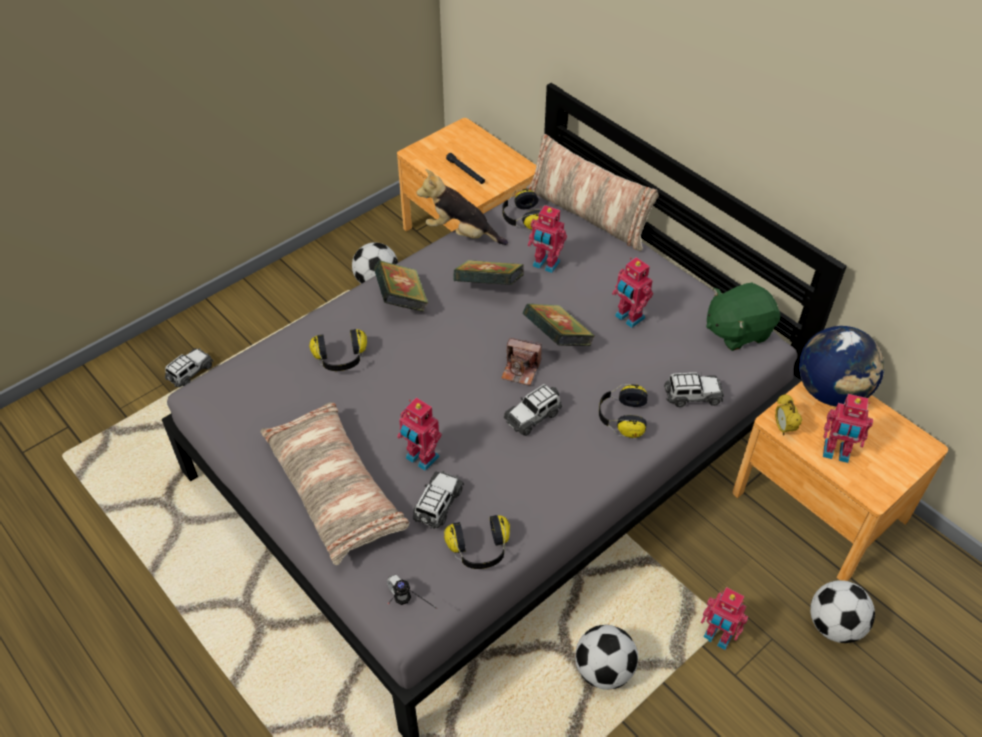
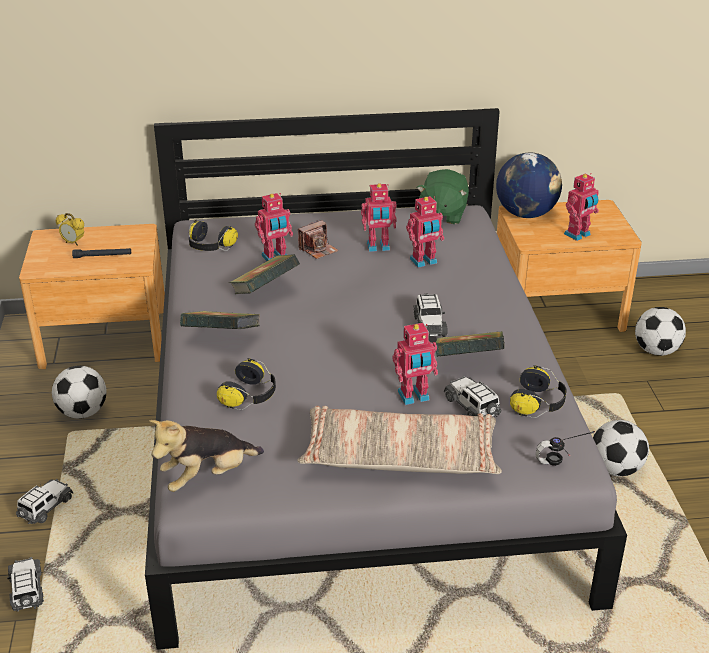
camera: 55 degrees left, 15 degrees down
plush toy [417,169,508,245] -> plush toy moved to [149,420,264,492]
camera [501,338,542,386] -> camera moved to [298,220,338,259]
book [522,304,595,346] -> book moved to [435,331,504,357]
pillow [526,134,659,251] -> none
headphones [599,384,648,438] -> none
toy car [664,372,724,407] -> toy car moved to [16,479,73,524]
toy robot [701,587,748,650] -> toy robot moved to [406,196,444,268]
alarm clock [775,394,802,436] -> alarm clock moved to [56,213,84,246]

